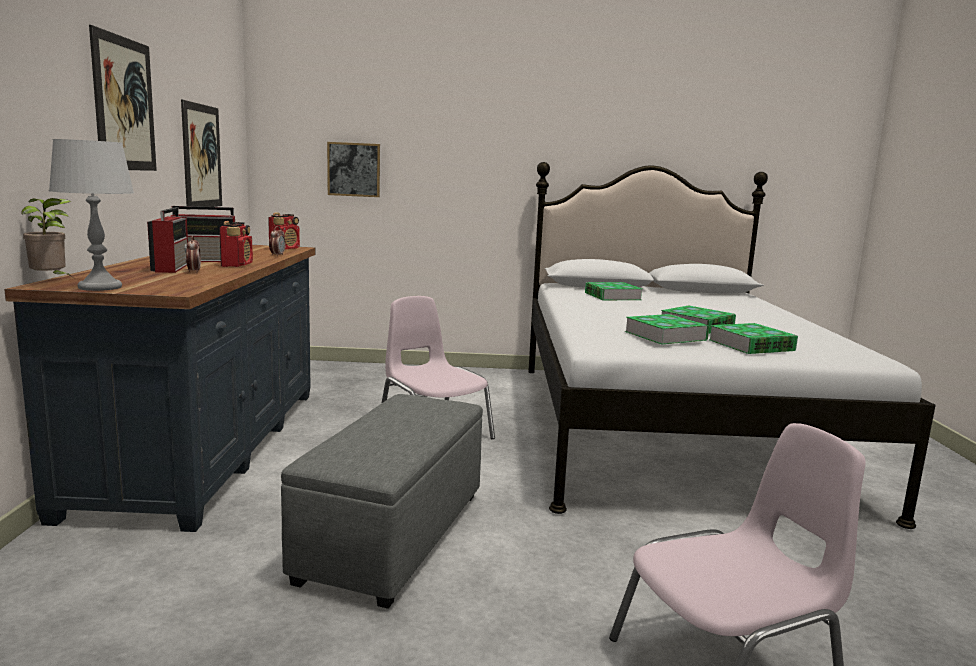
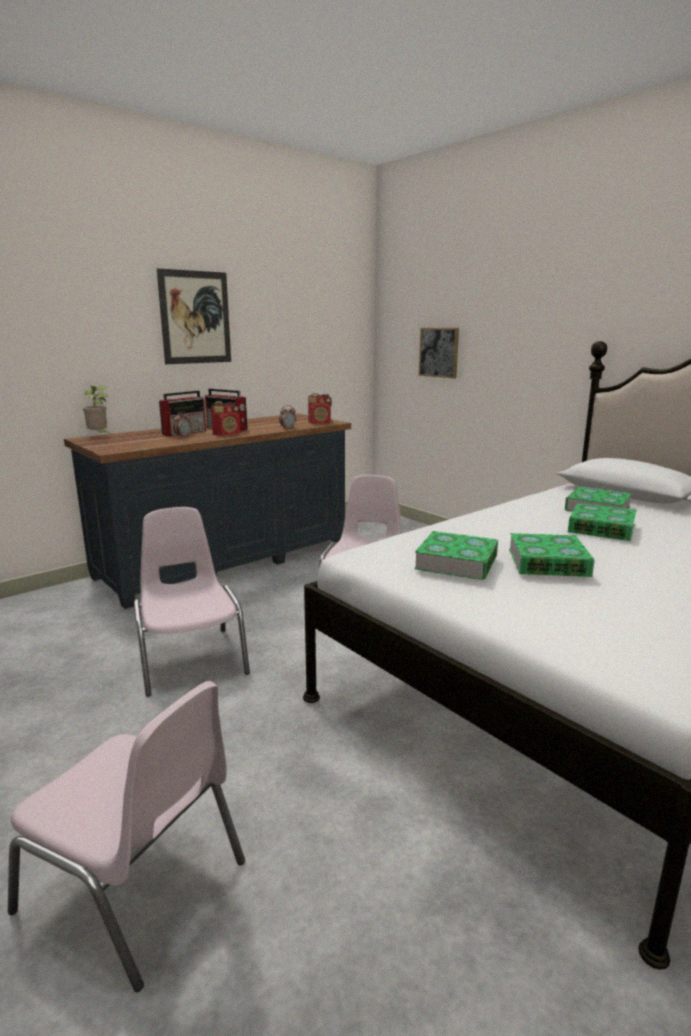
camera: 50 degrees right, 5 degrees up
grey table lamp [49,139,134,291] -> none
picture [181,100,222,210] -> none
grey ottoman [281,394,483,609] -> pink chair [134,507,250,697]
book [709,323,798,354] -> book moved to [568,503,637,541]

